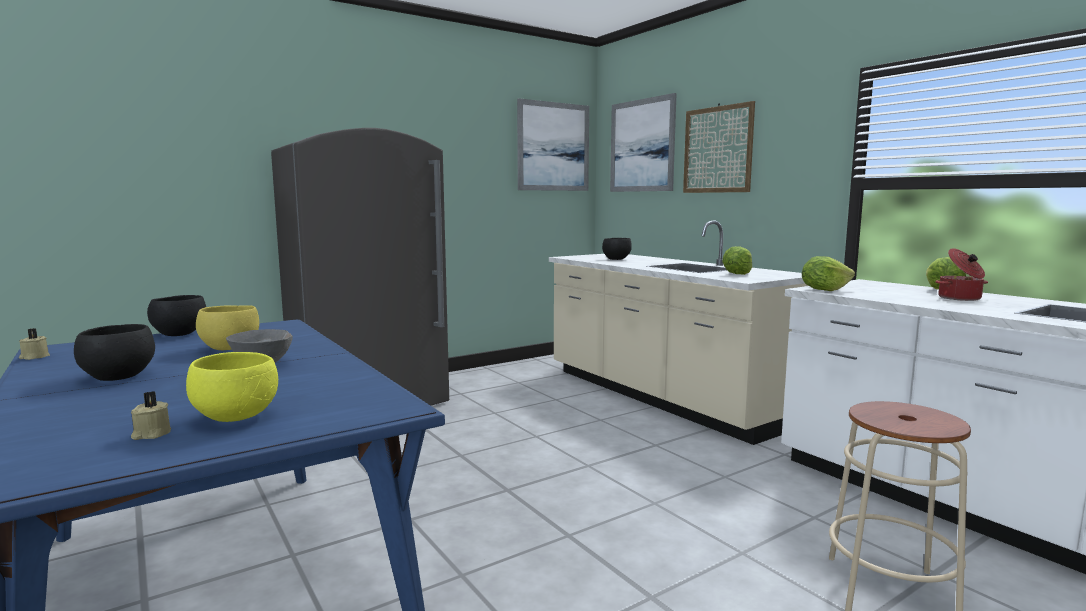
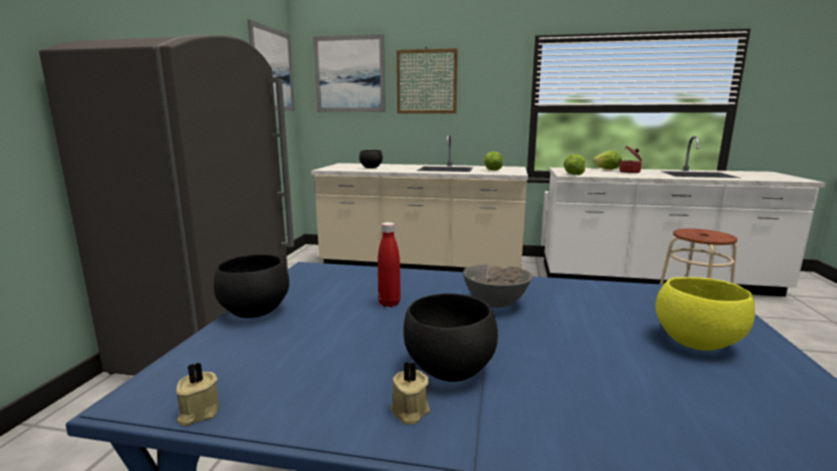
camera: 45 degrees left, 5 degrees up
beige candle [131,391,171,440] -> beige candle moved to [390,361,430,425]
yellow bowl [196,305,259,350] -> red bottle [378,222,401,307]

